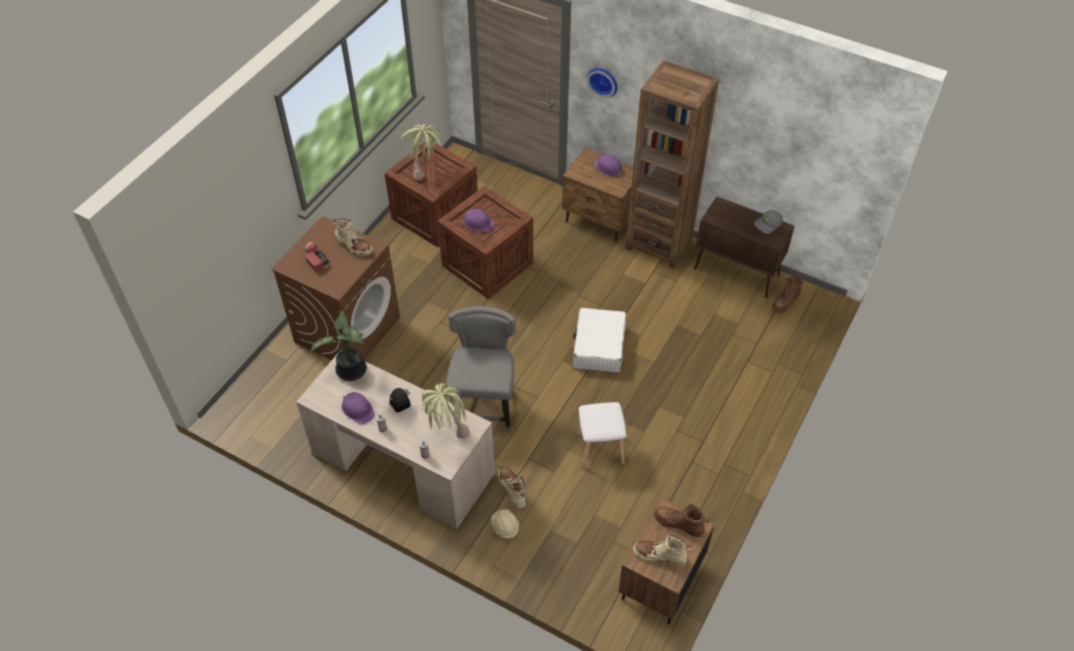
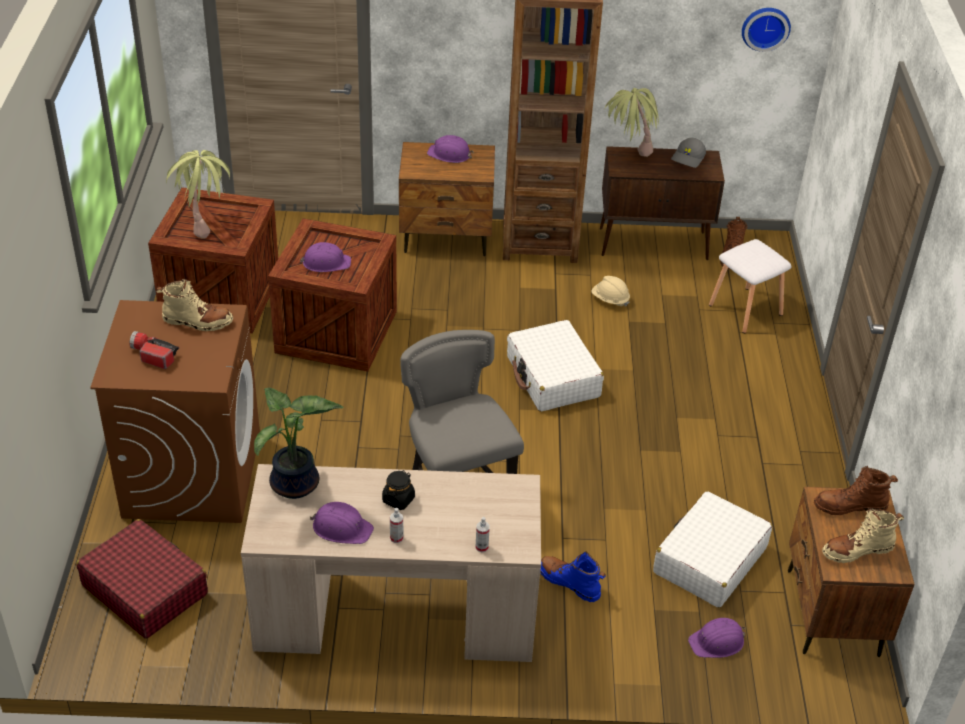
camera: 30 degrees left, 10 degrees down
potted plant [422,383,470,438] -> potted plant moved to [605,88,659,157]
beige hard hat [491,509,519,540] -> beige hard hat moved to [591,276,630,307]
beige boot [498,467,526,509] -> blue boot [540,552,606,602]
white stool [577,402,626,469] -> white stool moved to [709,239,792,333]
wall clock [587,68,618,98] -> wall clock moved to [742,8,791,52]
none -> red suitcase [76,519,208,639]
none -> white suitcase [653,491,772,608]
none -> purple hard hat [688,618,745,658]

